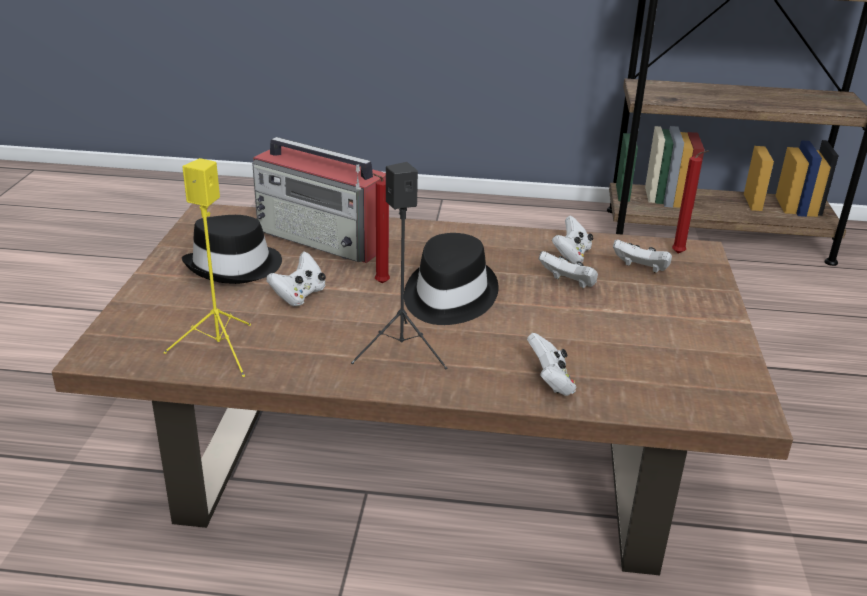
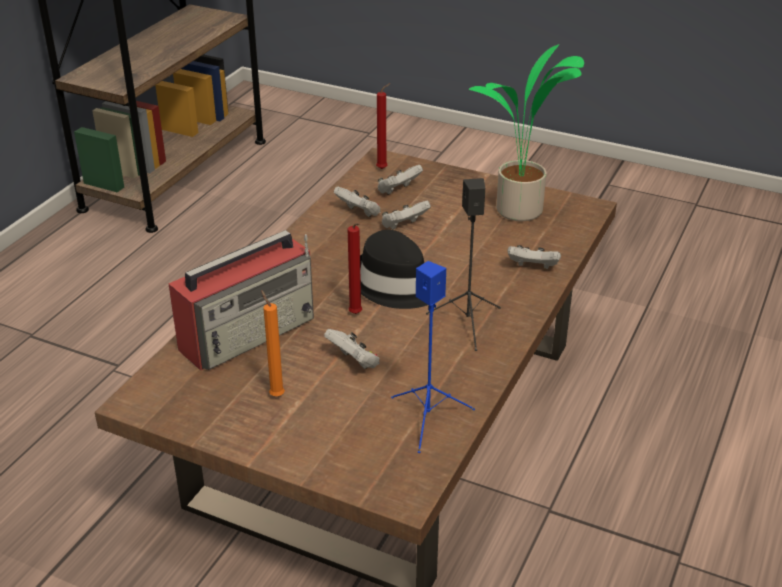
camera: 70 degrees left, 5 degrees up
yellow speaker [164,158,251,377] -> blue speaker [391,261,475,453]
black hat [182,215,282,284] -> orange candle [261,290,285,396]
none -> potted plant [469,44,584,221]

